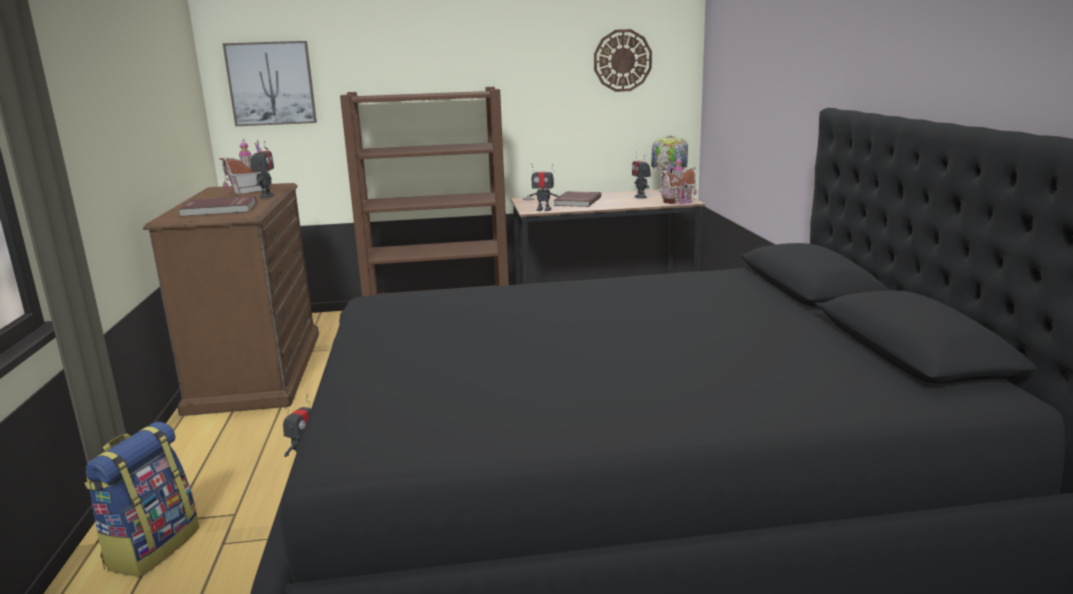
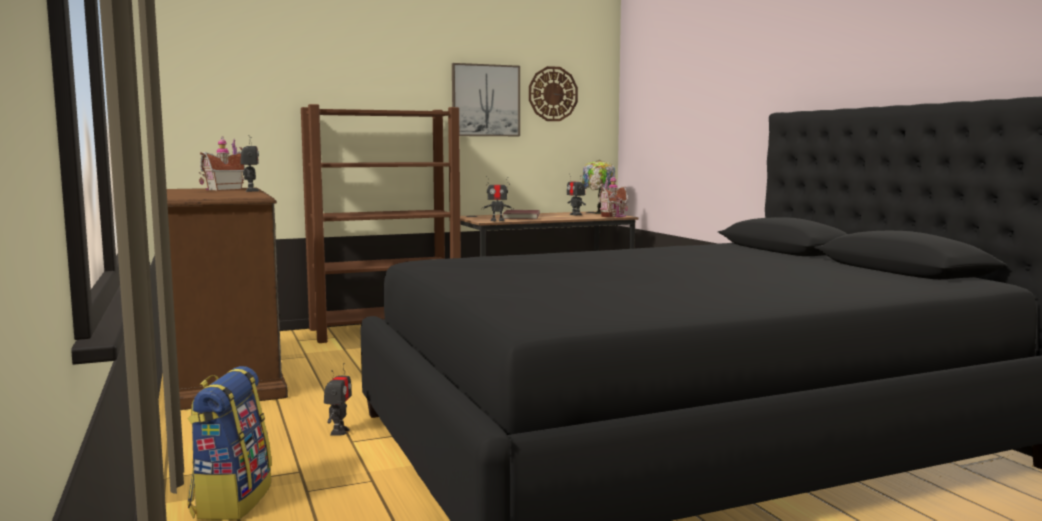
camera: 15 degrees left, 10 degrees down
red book [179,196,257,217] -> none
picture [223,41,317,126] -> picture moved to [452,63,520,136]

